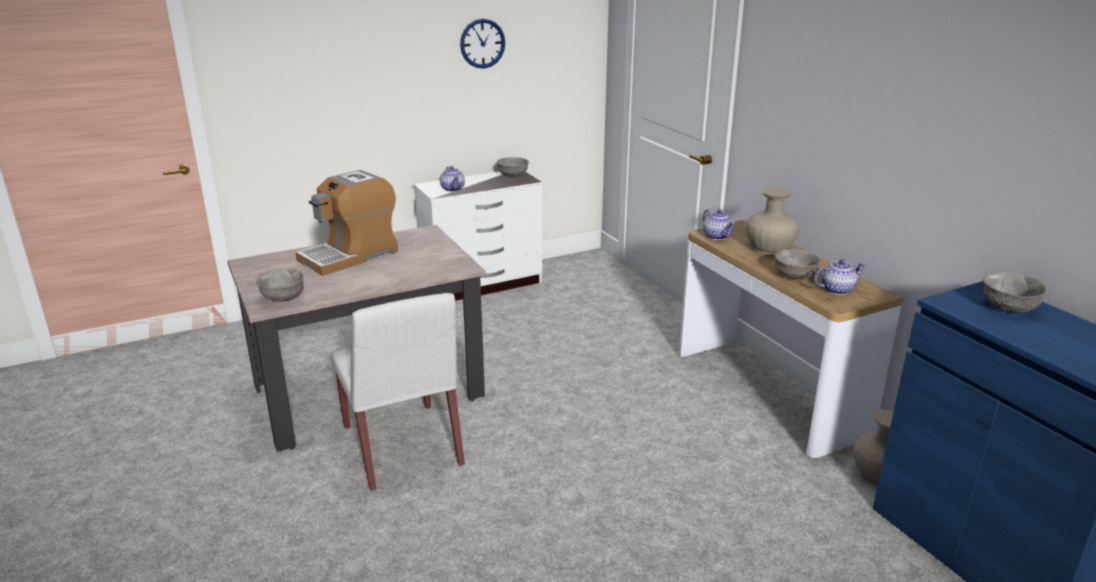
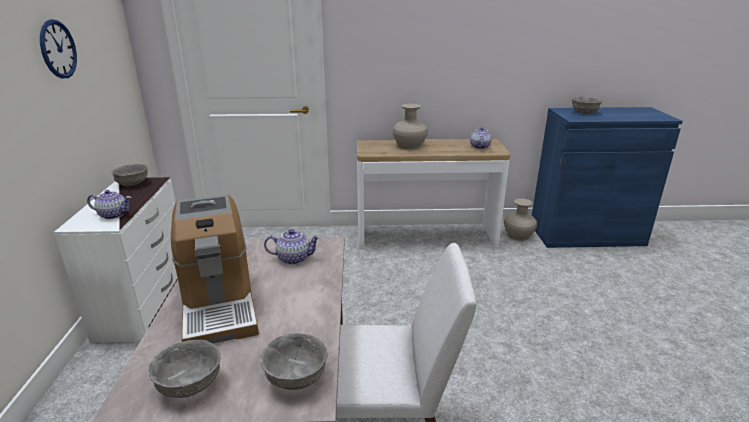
camera: 65 degrees left, 0 degrees up
teapot [703,209,735,240] -> teapot moved to [264,229,320,265]
grey bowl [775,249,821,279] -> grey bowl moved to [149,340,221,398]

